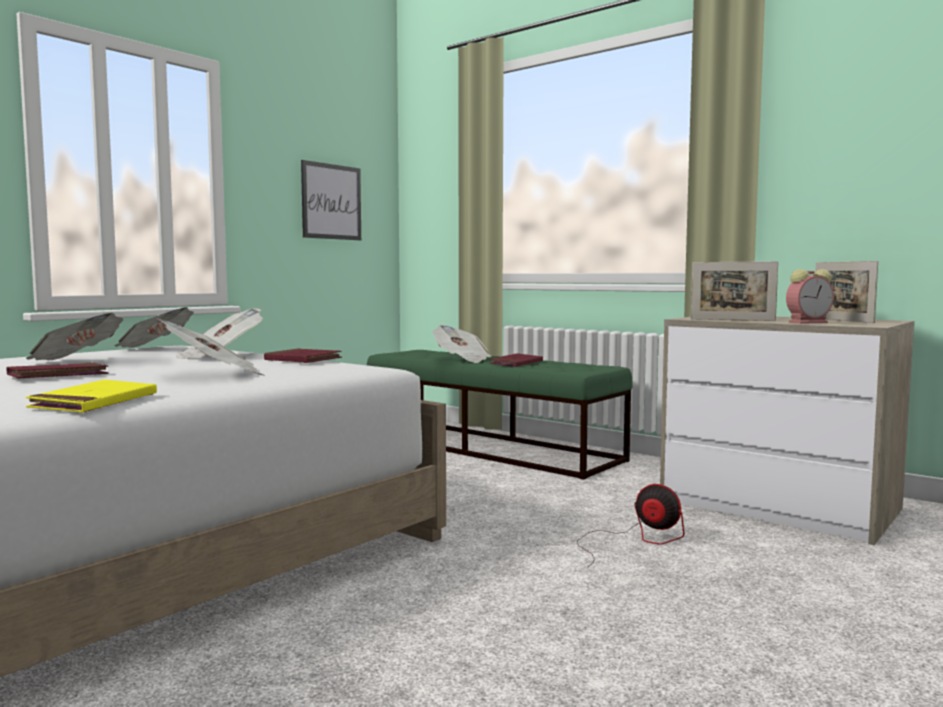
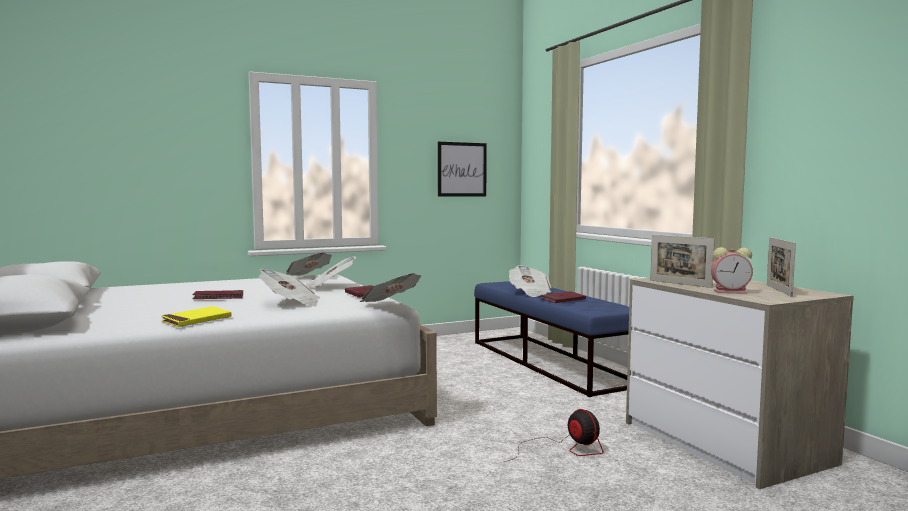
camera: 25 degrees right, 0 degrees up
newspaper [26,313,123,360] -> newspaper moved to [360,273,421,302]
green bench [367,350,633,480] -> blue bench [474,281,629,397]

